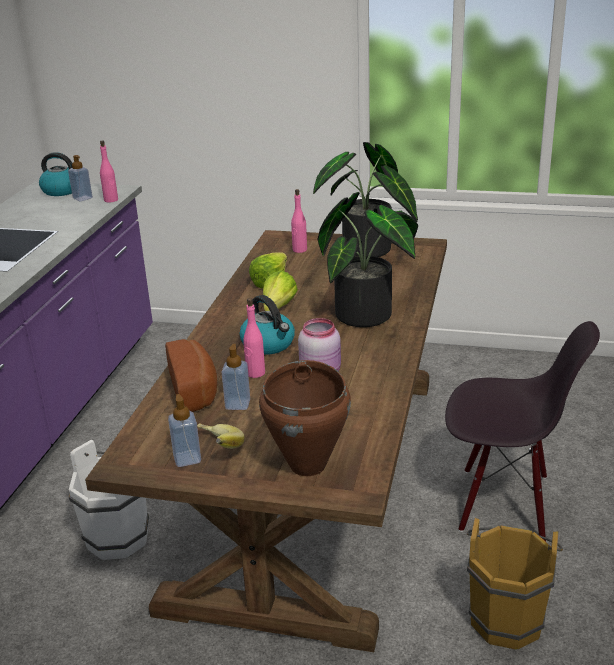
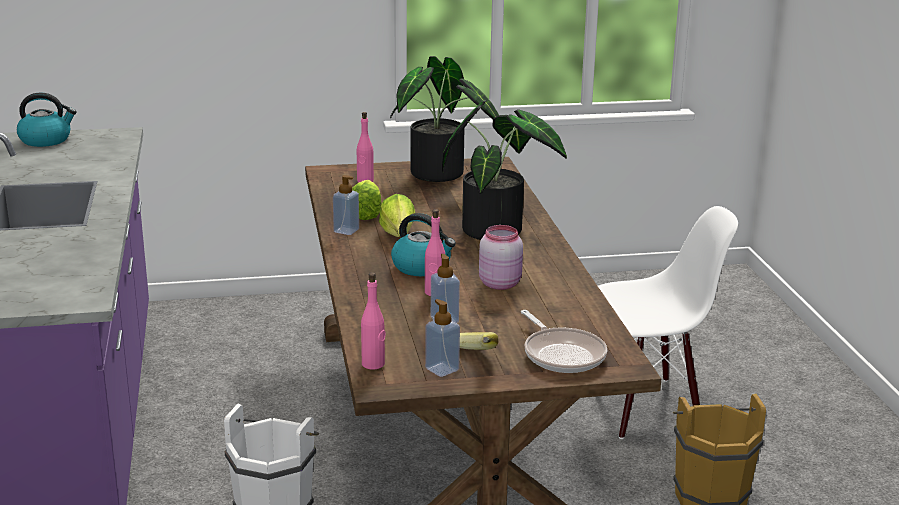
camera: 25 degrees left, 5 degrees down
soap dispenser [68,155,93,201] -> soap dispenser moved to [333,175,359,235]
pink bottle [100,141,118,203] -> pink bottle moved to [361,272,386,369]
bread [165,339,217,412] -> none
brown cooking pot [259,360,351,476] -> frying pan [521,310,607,373]
black chair [445,321,600,542] -> white chair [598,206,738,439]

